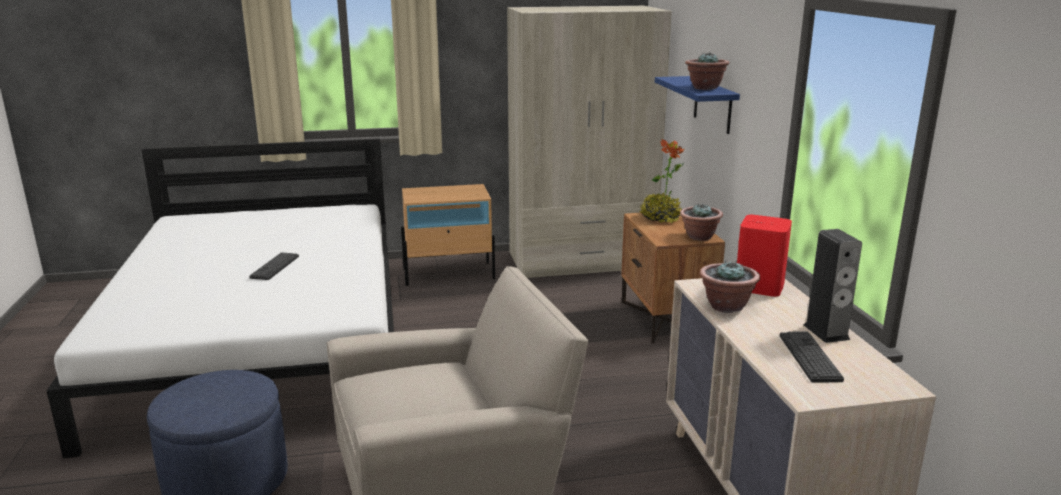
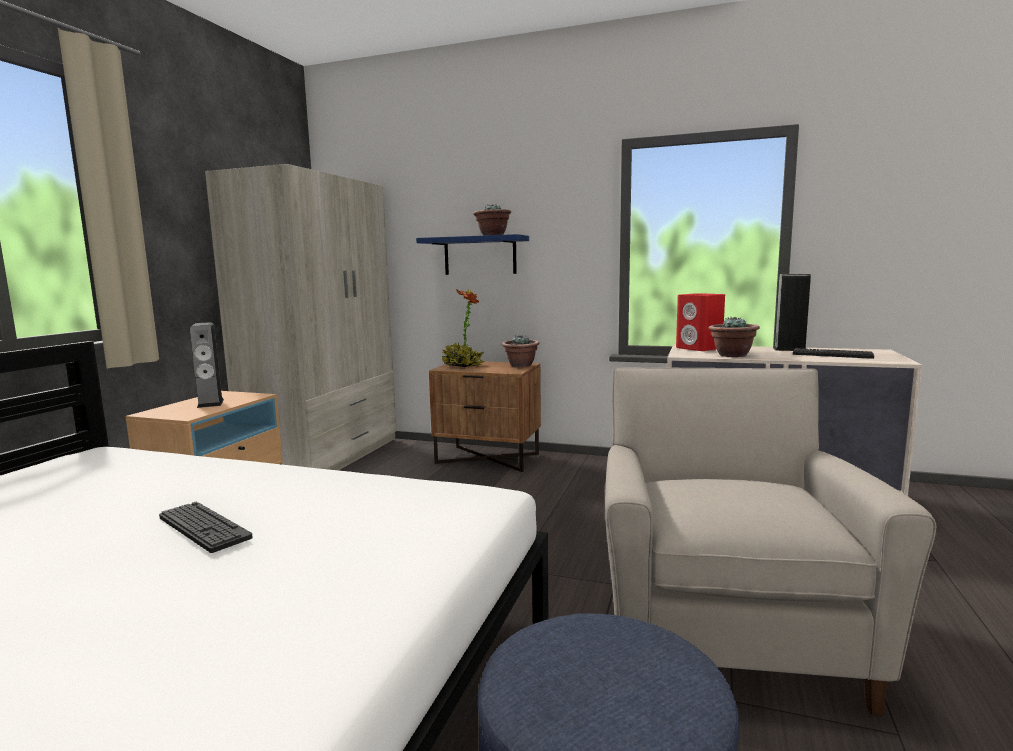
camera: 60 degrees left, 10 degrees down
none -> speaker [190,322,224,408]

